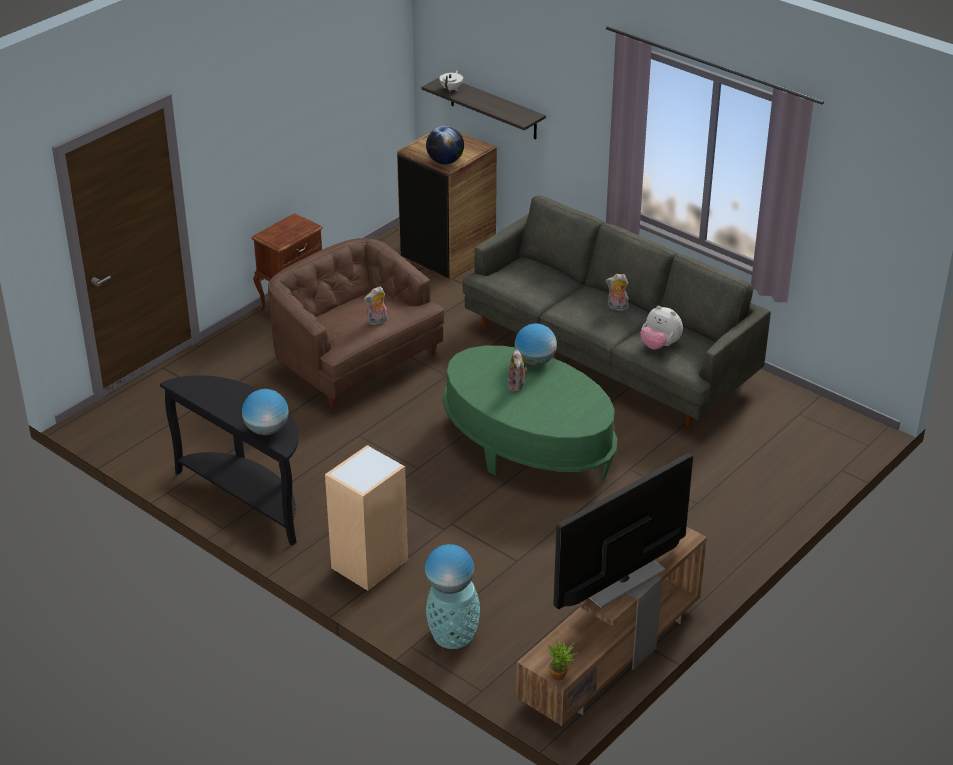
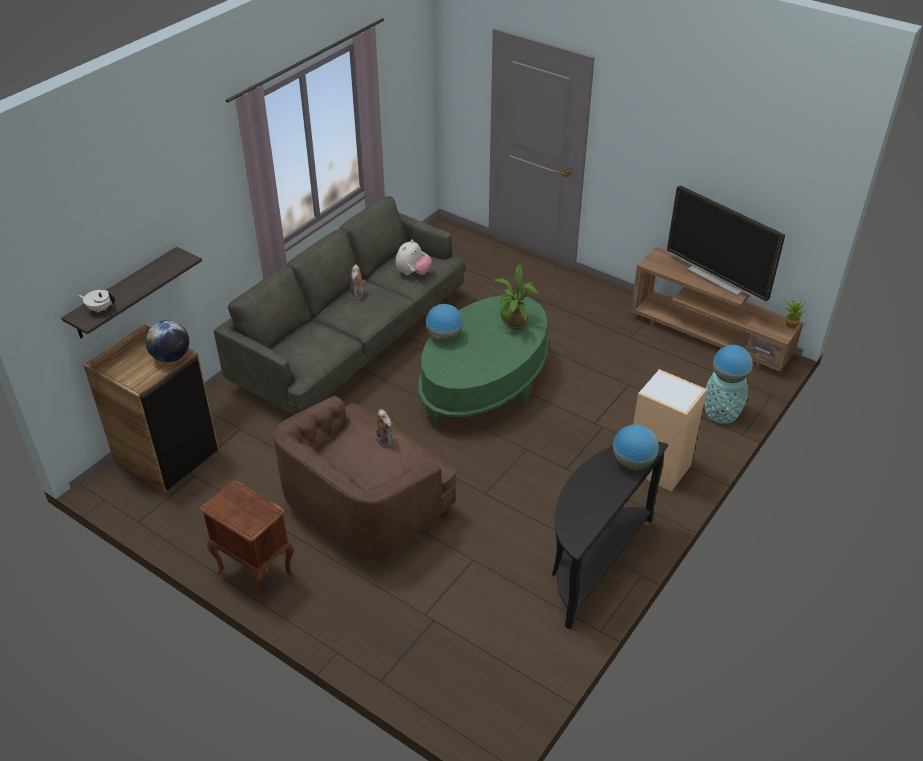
camera: 95 degrees left, 5 degrees up
plush toy [508,349,527,392] -> none
none -> potted plant [493,264,539,329]

